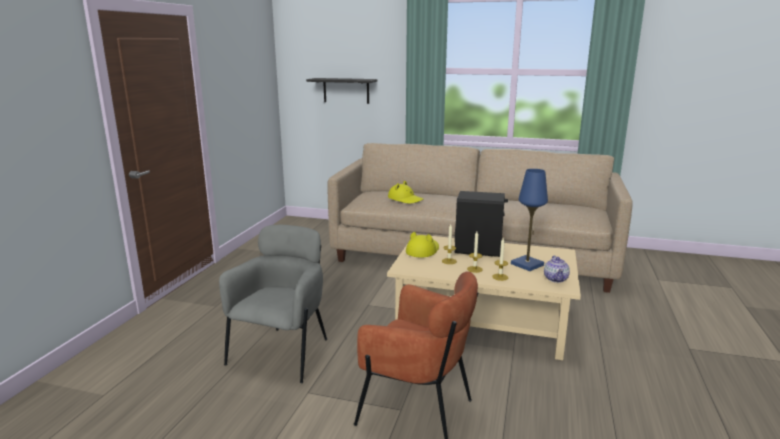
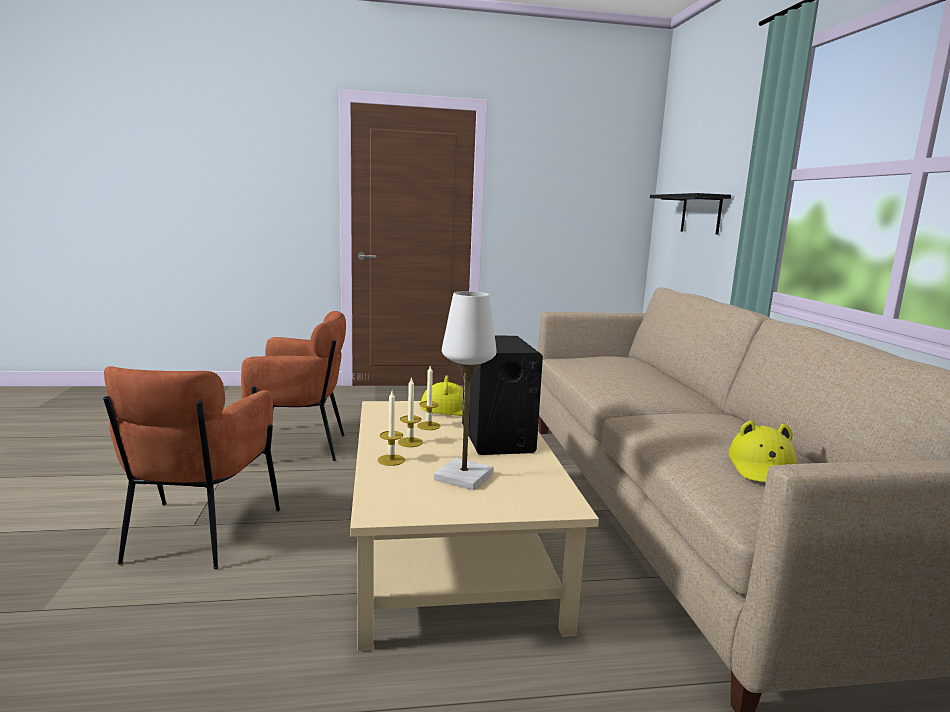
camera: 65 degrees right, 5 degrees down
grey armchair [219,225,327,383] -> brown armchair [241,311,346,461]
yellow hat [388,181,423,204] -> yellow hat moved to [729,420,797,482]
blue table lamp [511,169,548,271] -> white table lamp [434,291,496,490]
teapot [544,255,570,283] -> none

